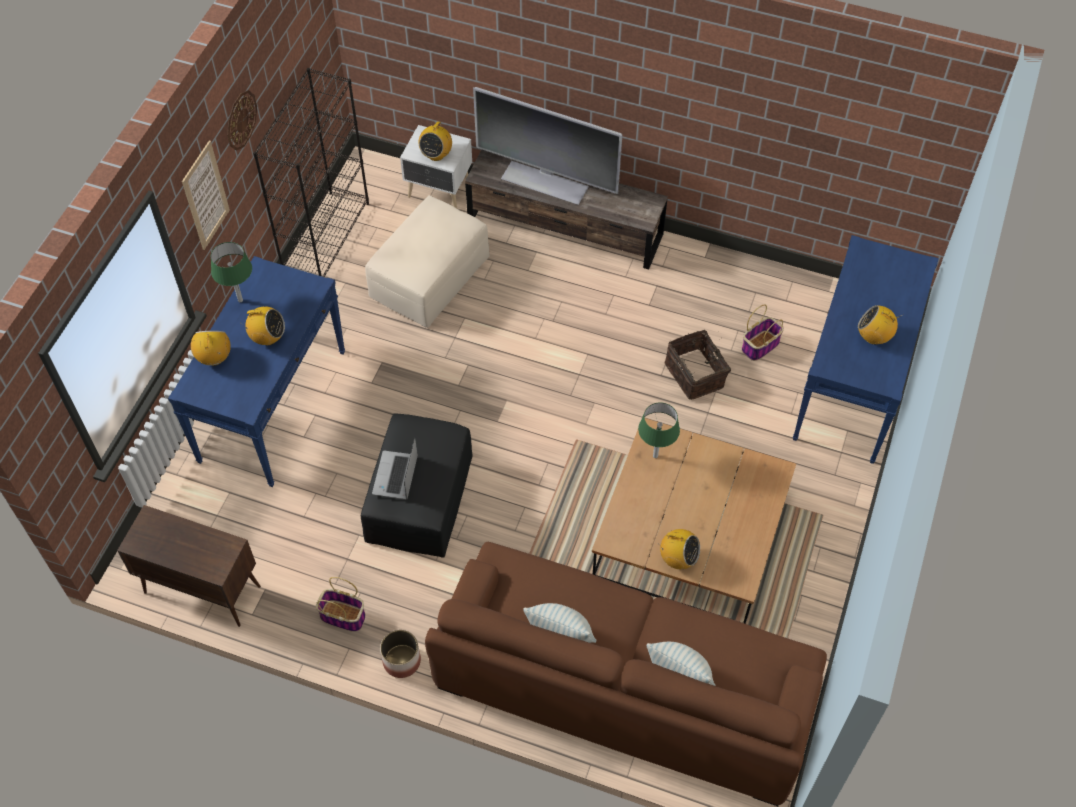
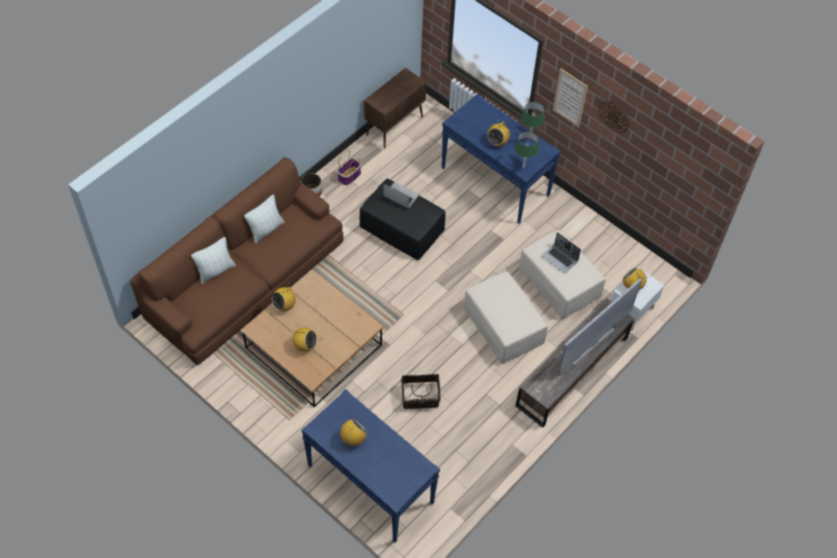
camera: 110 degrees right, 0 degrees up
radio [191,331,231,366] -> radio moved to [291,328,317,352]
black bookcase [253,68,369,277] -> none
green table lamp [638,402,680,458] -> green table lamp moved to [515,131,539,168]
basket [742,304,784,361] -> none
none -> beige ottoman [463,272,548,364]
none -> laptop [542,232,581,274]

